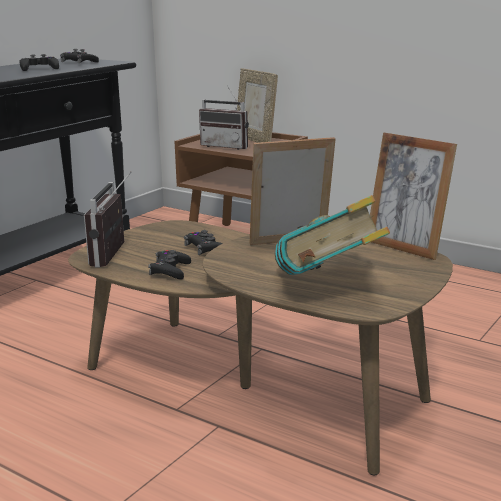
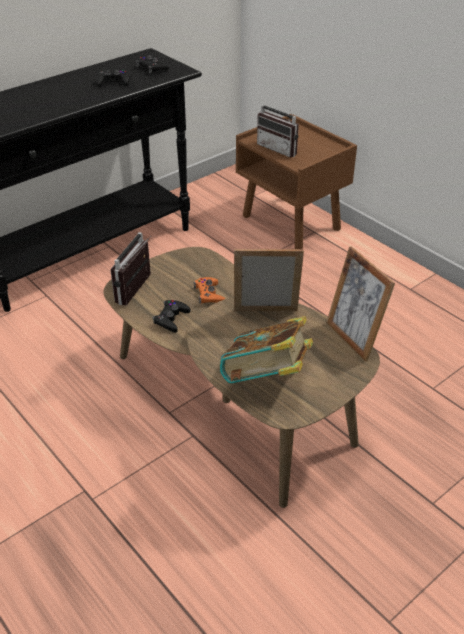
camera: 15 degrees right, 20 degrees up
black game controller [184,230,223,255] -> orange game controller [194,277,225,304]
picture frame [237,68,278,143] -> none

